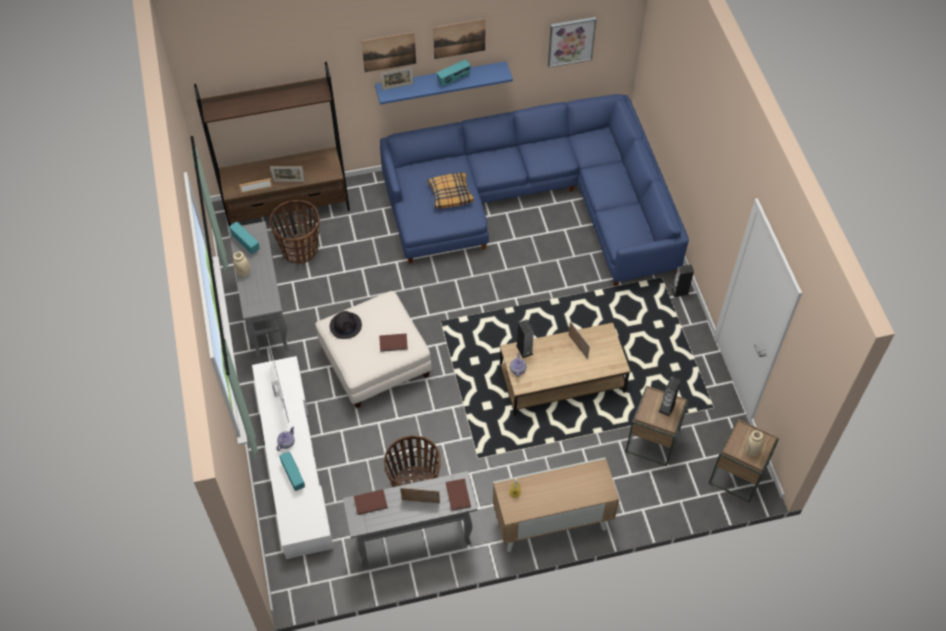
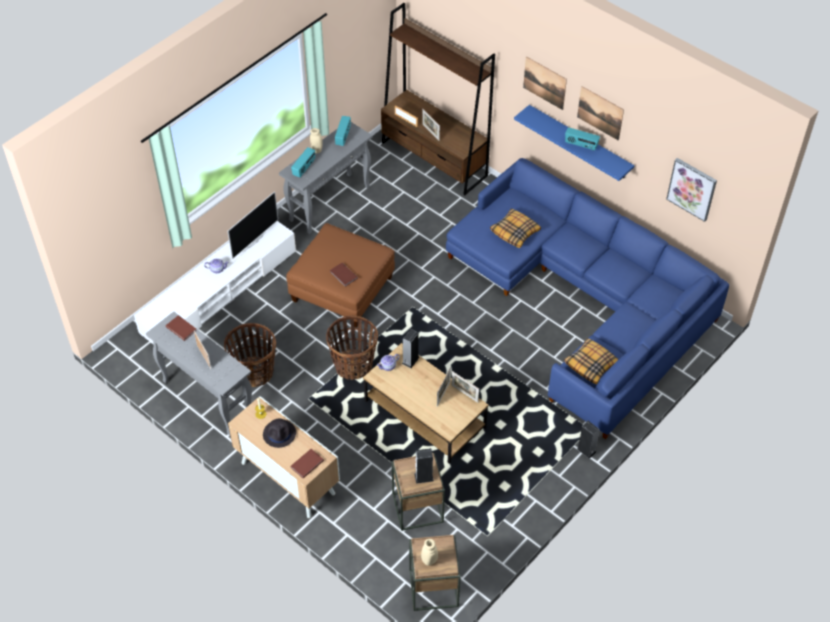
camera: 55 degrees right, 5 degrees down
basket [270,200,320,264] -> basket moved to [326,316,378,380]
radio [279,451,305,491] -> radio moved to [291,147,315,178]
white ottoman [315,291,432,408] -> brown ottoman [286,223,395,328]
black hat [330,311,362,339] -> black hat moved to [263,419,296,448]
picture frame [380,67,414,90] -> picture frame moved to [452,371,479,403]
brown book [446,479,471,511] -> brown book moved to [291,449,324,478]
none -> pillow [564,338,619,384]

